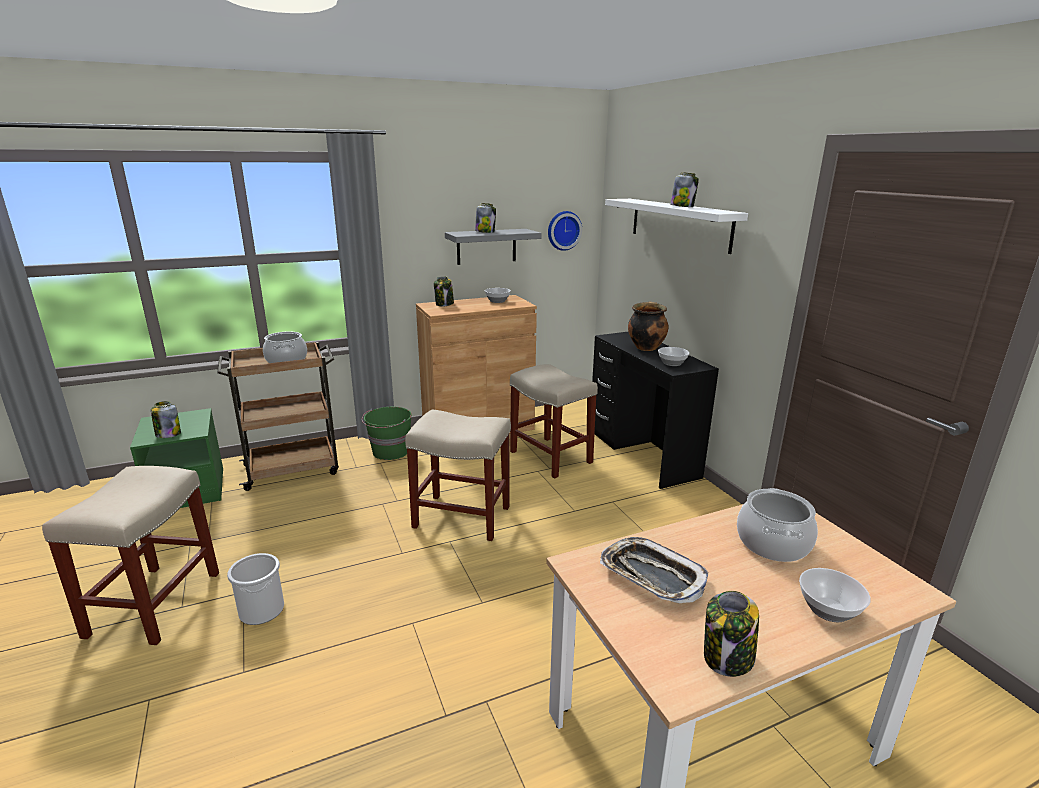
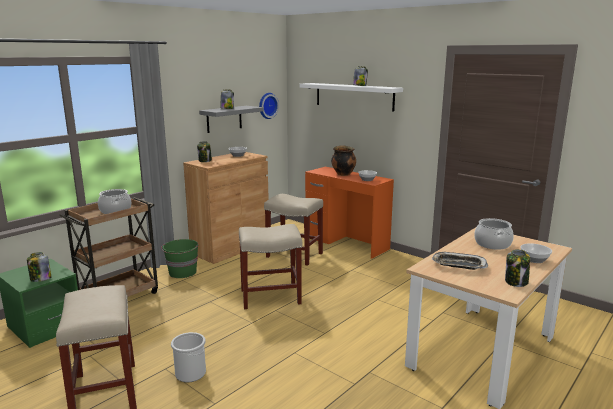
camera: 25 degrees left, 5 degrees down
black desk [592,332,719,489] -> orange desk [305,167,394,259]

